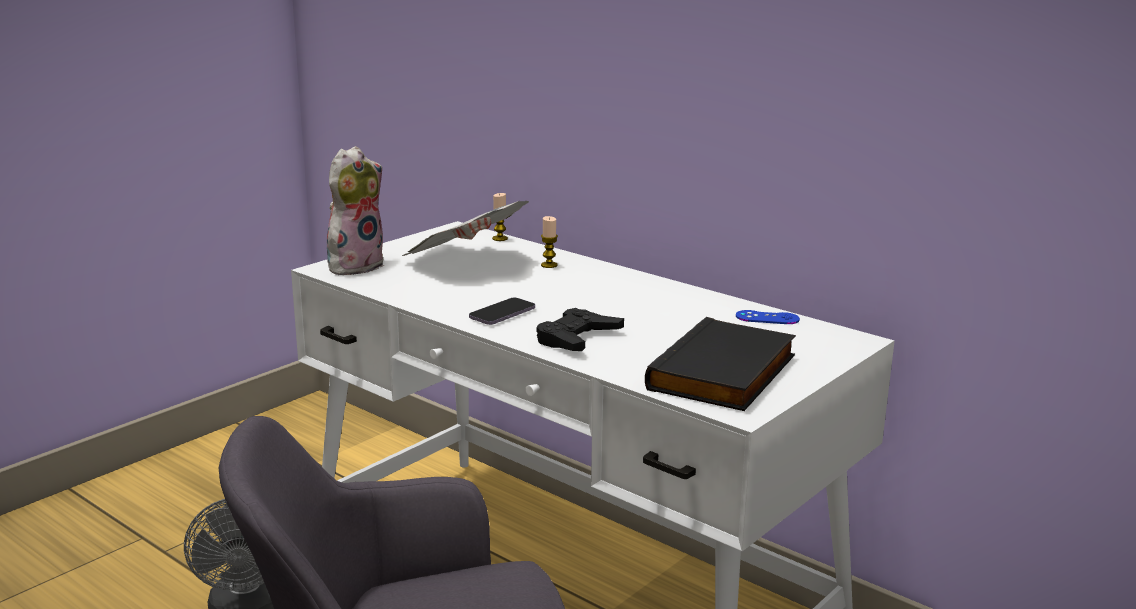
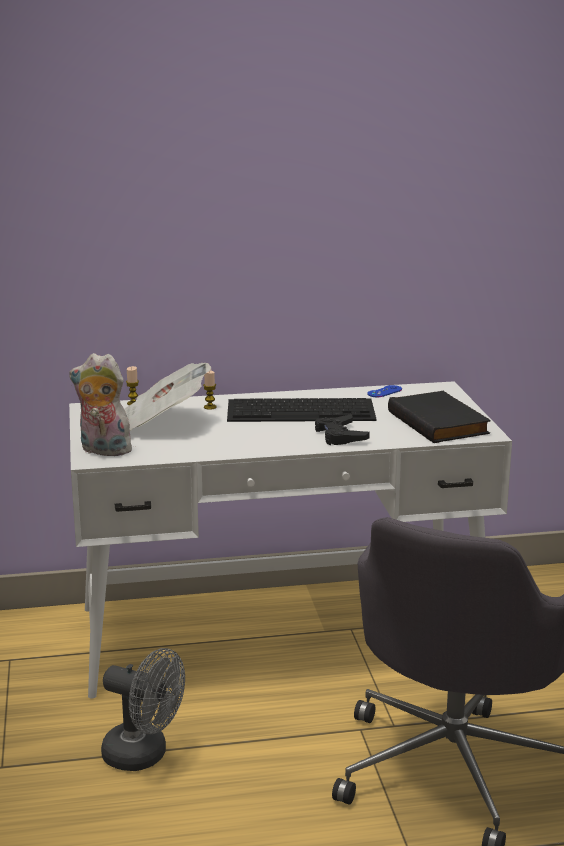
camera: 50 degrees left, 0 degrees up
plush toy [327,146,384,276] -> plush toy turned 60 degrees counterclockwise [69,353,138,456]
phone [469,297,535,325] -> none
none -> keyboard [227,398,377,422]

